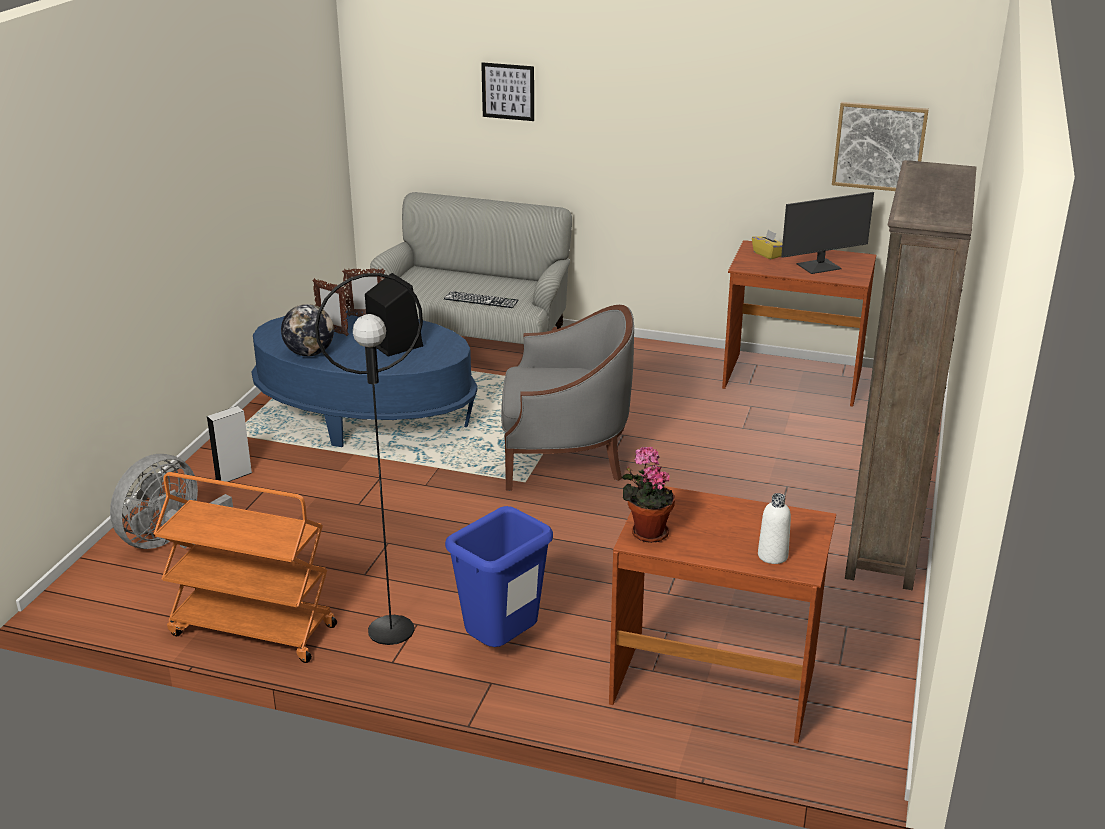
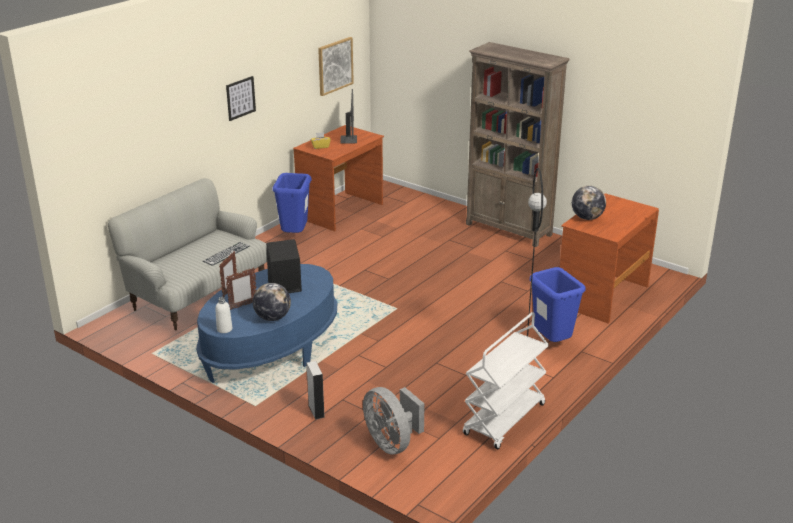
camera: 70 degrees left, 0 degrees up
orange cart [154,472,337,663] -> white cart [463,312,549,450]
picture [481,62,534,121] -> picture moved to [226,76,256,121]
grey armchair [501,305,634,491] -> none
potted plant [622,447,675,543] -> none
white bottle [758,493,791,564] -> white bottle moved to [215,297,232,333]
none -> blue trash can [272,173,311,233]
none -> globe [572,186,606,220]

